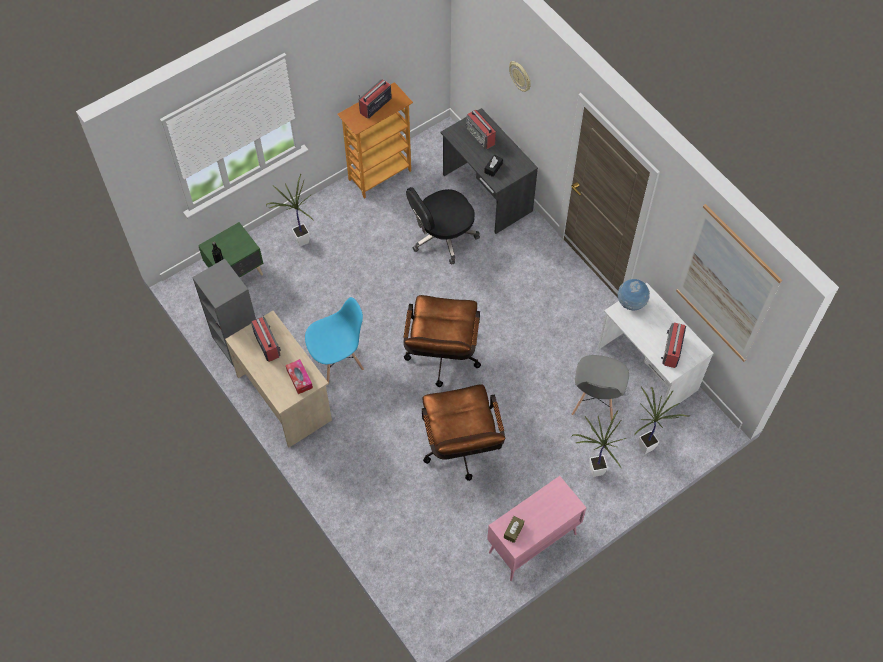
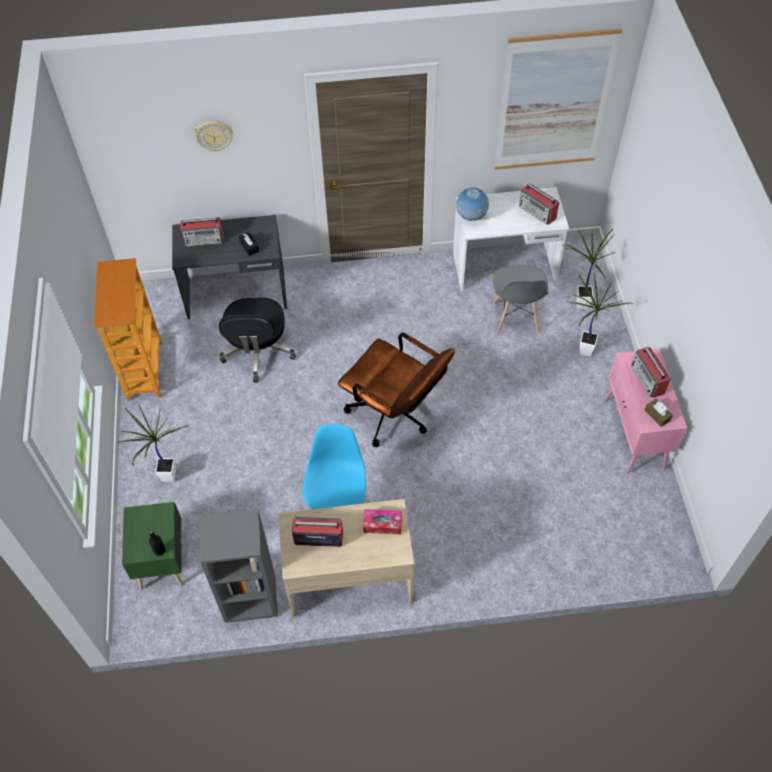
camera: 60 degrees left, 5 degrees down
radio [359,80,392,119] -> radio moved to [631,346,670,398]
brown office chair [422,384,506,481] -> none
grey chair [572,355,629,421] -> grey chair turned 45 degrees clockwise [492,266,548,336]

